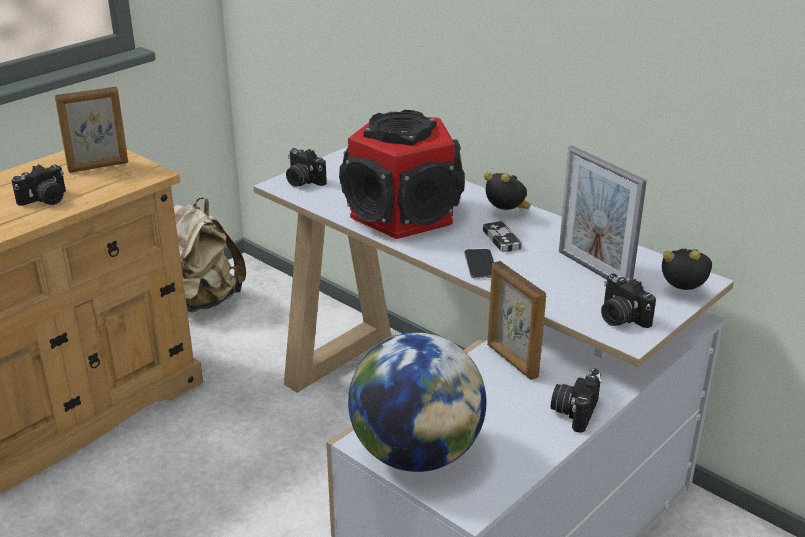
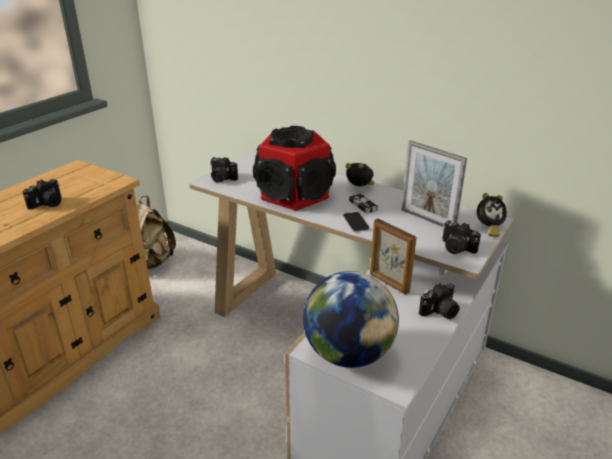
camera: 10 degrees left, 0 degrees up
picture frame [55,87,128,173] -> none
camera [551,368,602,433] -> camera turned 135 degrees counterclockwise [419,283,460,319]
alarm clock [662,249,712,290] -> alarm clock turned 150 degrees clockwise [477,193,507,237]

